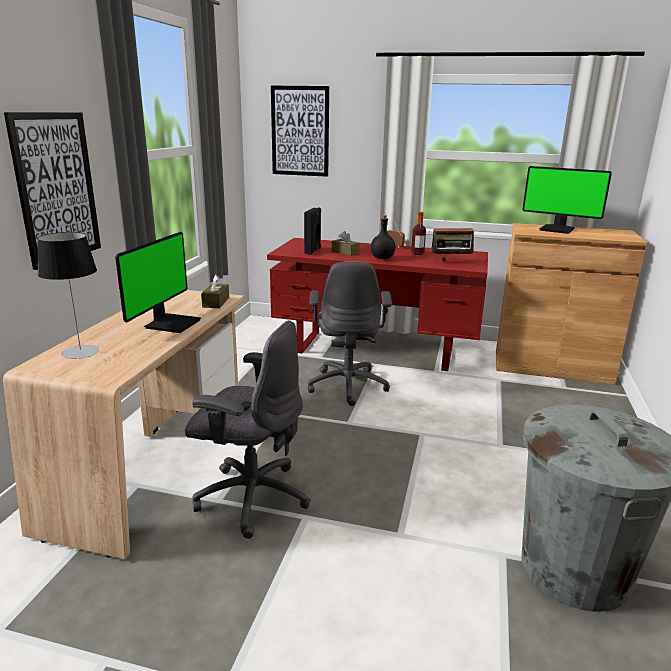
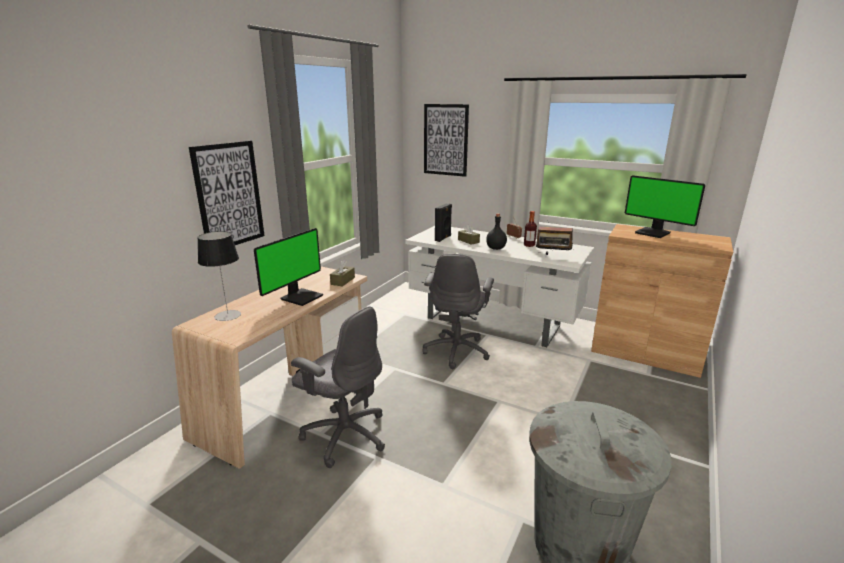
camera: 15 degrees right, 0 degrees up
red desk [267,238,488,371] -> white desk [405,226,594,347]

